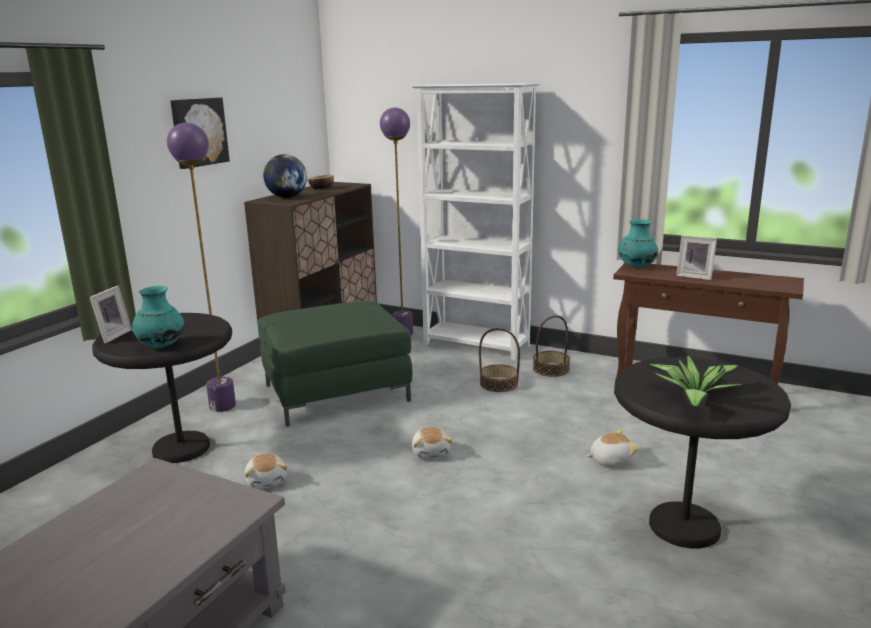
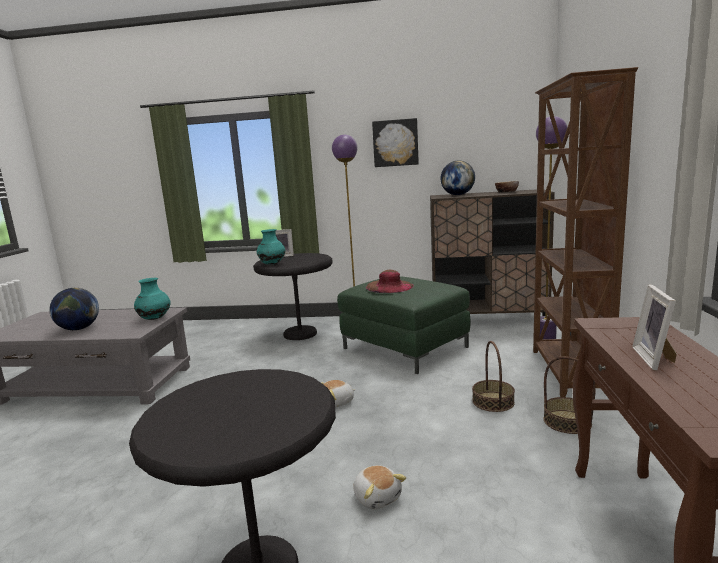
camera: 70 degrees right, 5 degrees down
plush toy [245,453,287,489] -> none
white bookcase [411,83,540,361] -> brown bookcase [533,67,638,397]
turquoise vase [618,219,658,268] -> turquoise vase moved to [134,278,171,320]
potted plant [646,355,746,409] -> none
none -> globe [49,288,99,330]
none -> brown hat [366,270,414,293]

